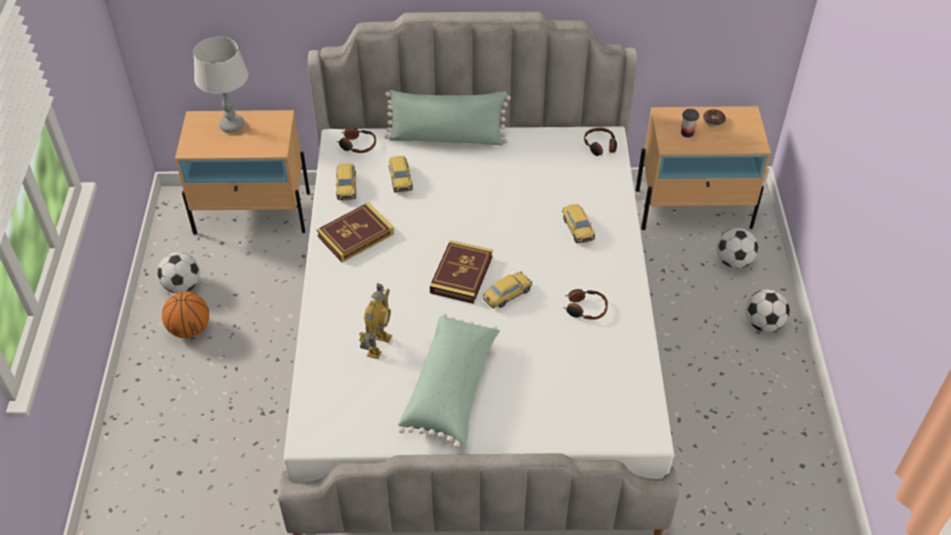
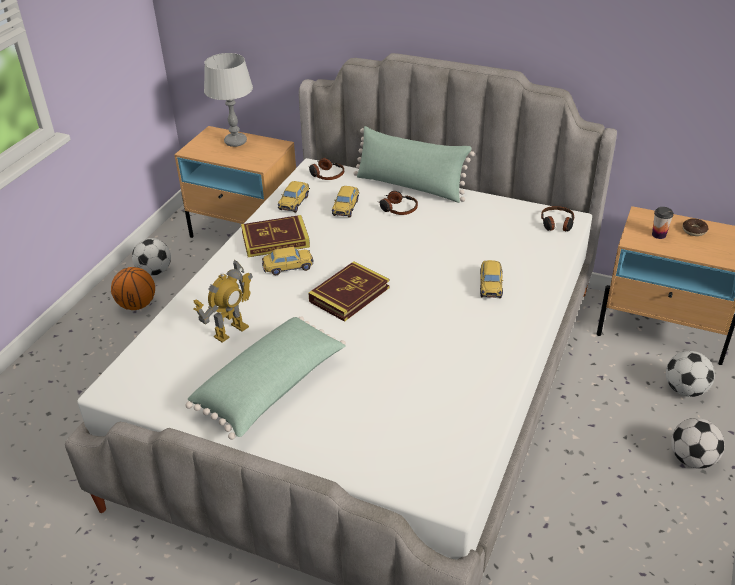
camera: 25 degrees right, 10 degrees down
toy car [483,272,532,309] -> toy car moved to [262,247,313,275]
headphones [563,289,608,320] -> headphones moved to [378,191,418,215]

